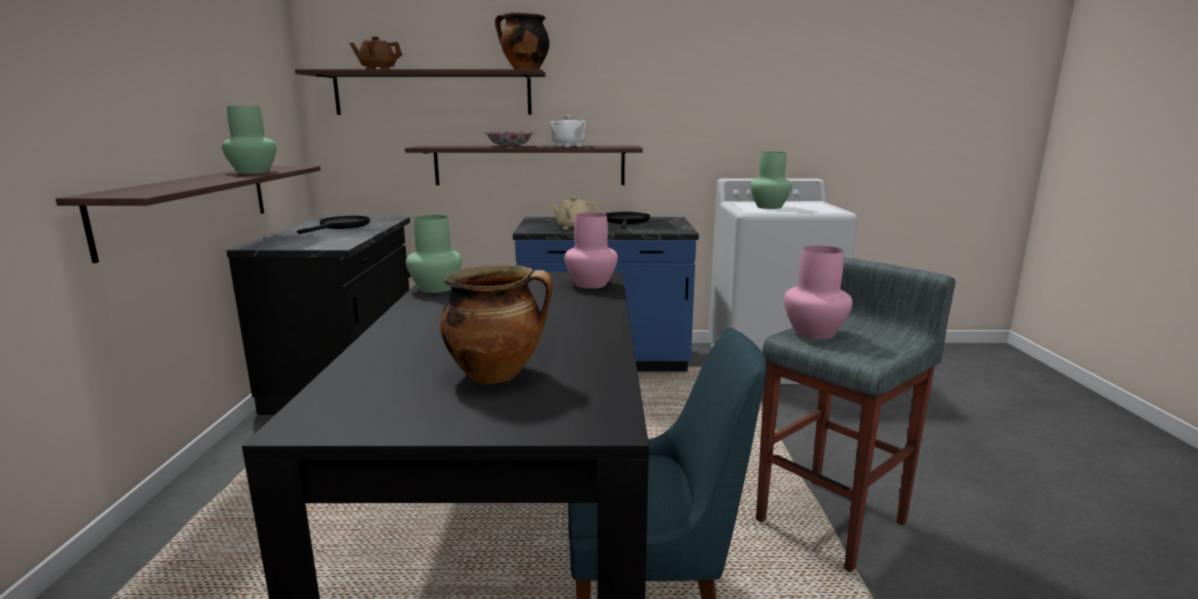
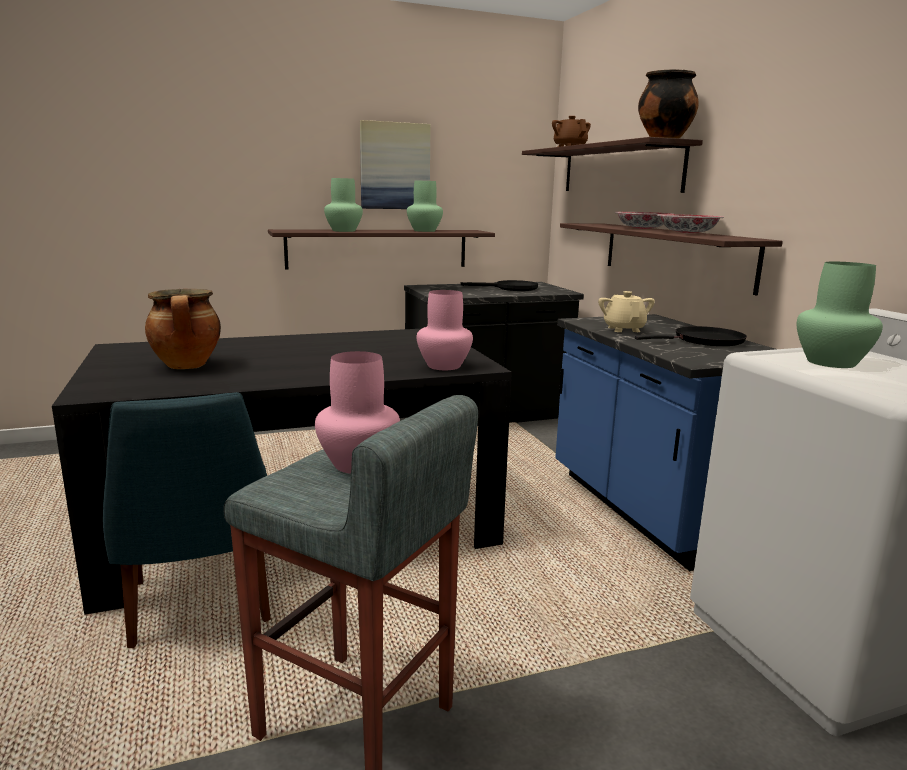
camera: 70 degrees right, 0 degrees up
green vase [406,215,462,293] -> green vase moved to [324,178,363,232]
white teapot [549,116,586,147] -> bowl [657,214,724,234]
none -> picture [360,120,431,209]

